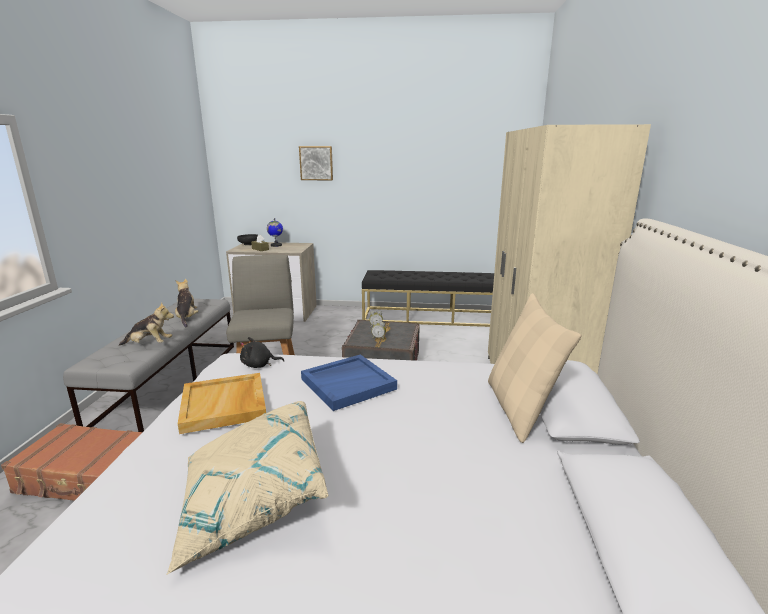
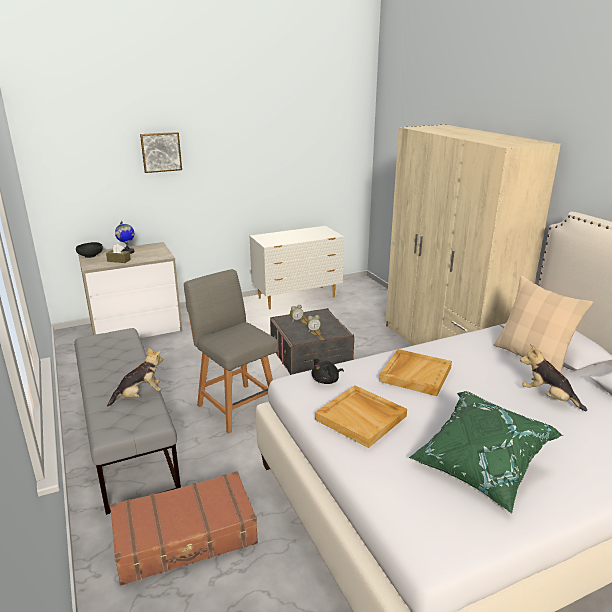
camera: 30 degrees left, 5 degrees up
beige pillow [166,401,328,575] -> green pillow [409,391,563,514]
plush toy [175,279,199,327] -> plush toy moved to [520,344,587,412]
blue tray [301,354,397,411] -> beige tray [379,349,452,396]
black bench [362,270,494,327] -> white dresser [250,226,344,309]

